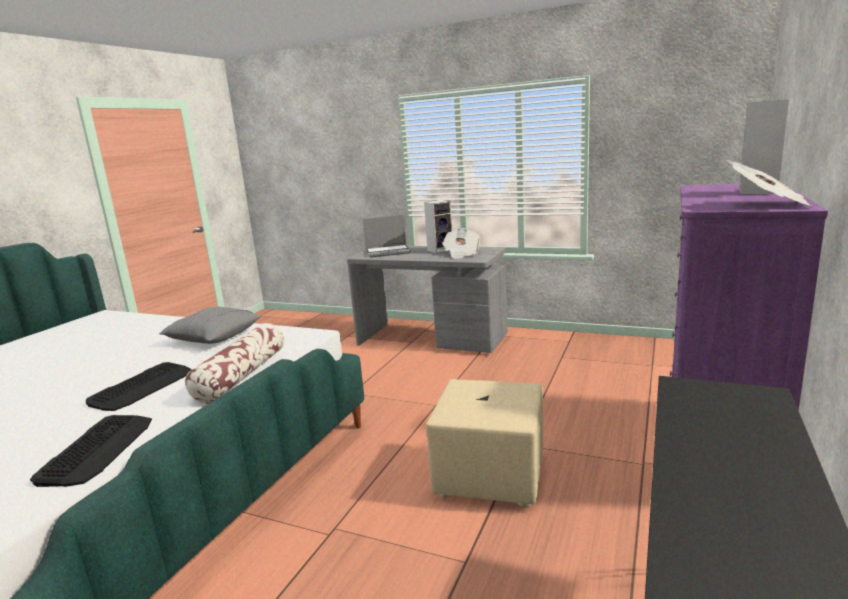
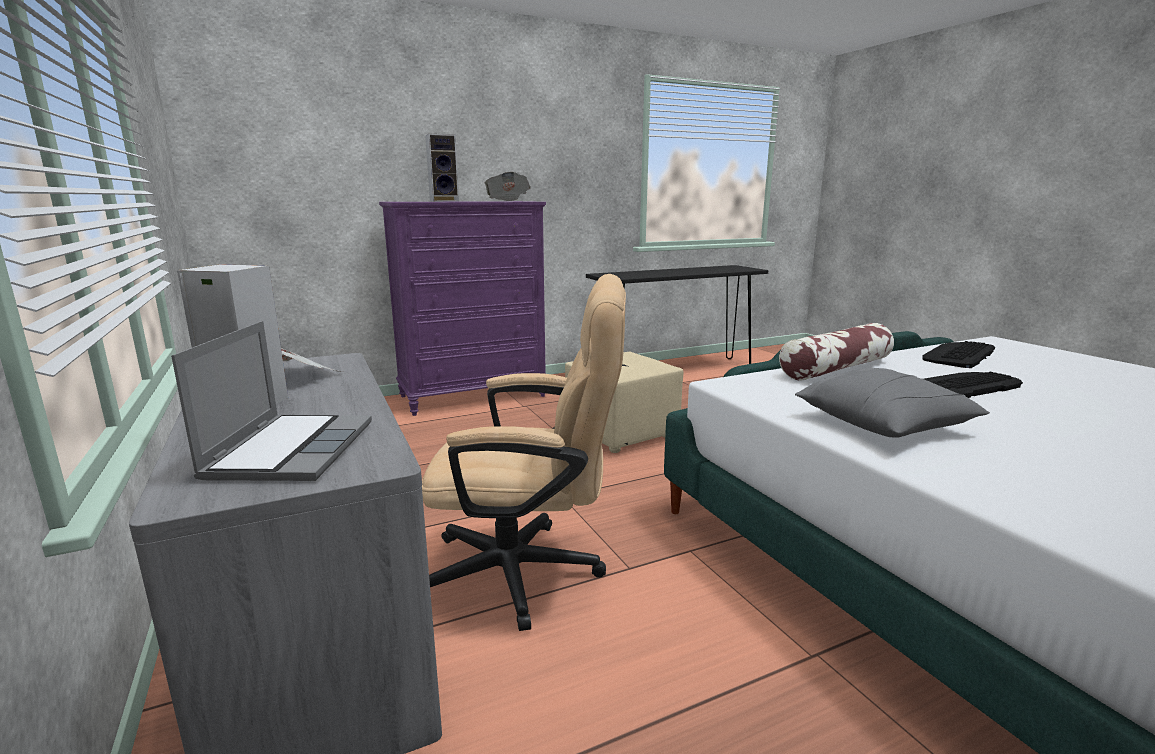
camera: 140 degrees left, 0 degrees up
laptop [363,215,411,258] -> laptop turned 60 degrees clockwise [171,321,372,481]
none -> beige office chair [422,274,626,631]

